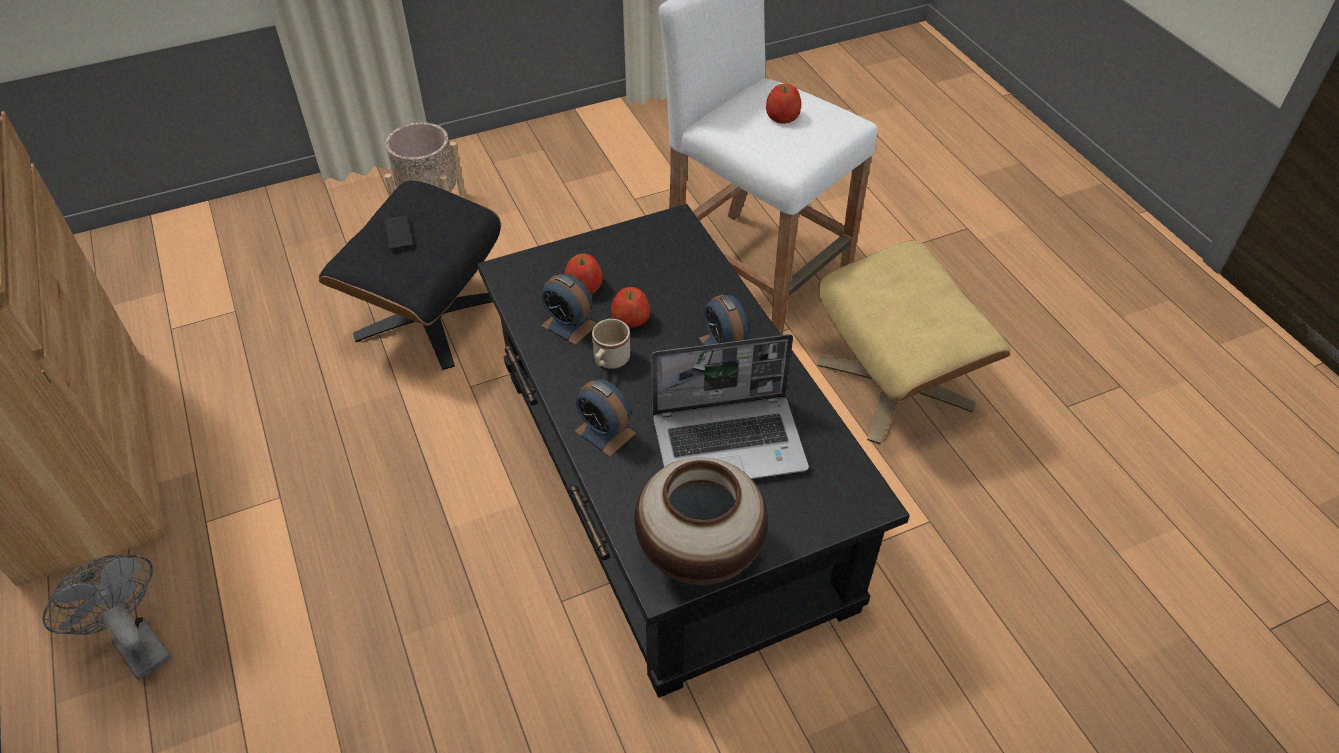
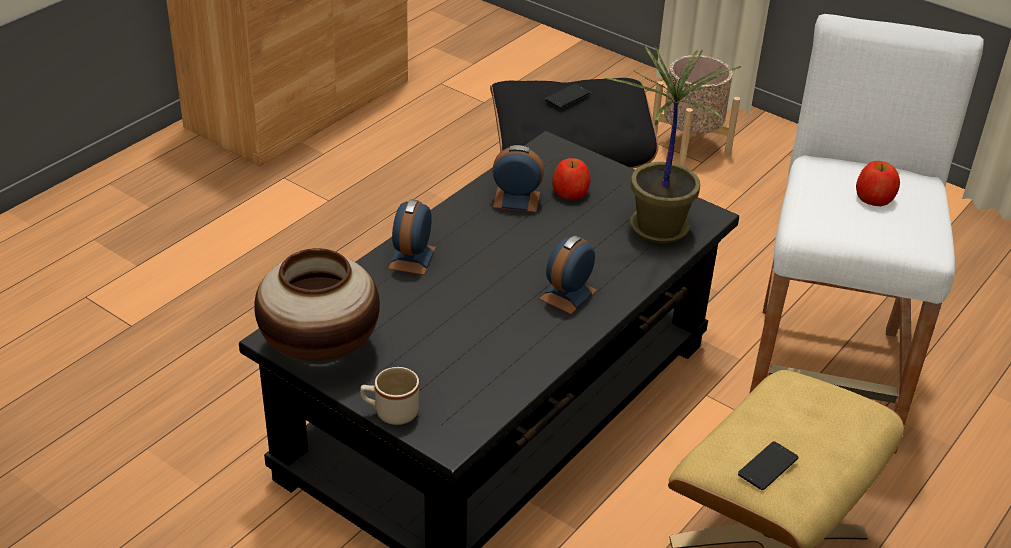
camera: 60 degrees right, 10 degrees down
grey fan [42,555,171,680] -> none
alarm clock [541,274,597,345] -> alarm clock turned 90 degrees clockwise [492,145,544,212]
beige mug [592,319,630,369] -> beige mug moved to [360,367,419,425]
apple [611,287,650,328] -> none
laptop [651,334,809,479] -> none
none -> potted plant [604,45,741,244]
none -> phone [738,441,799,490]

